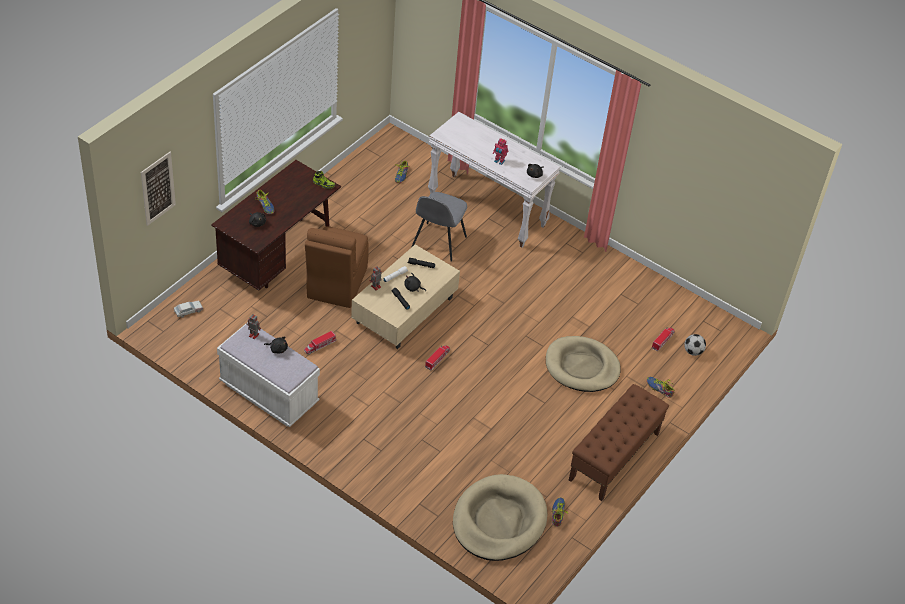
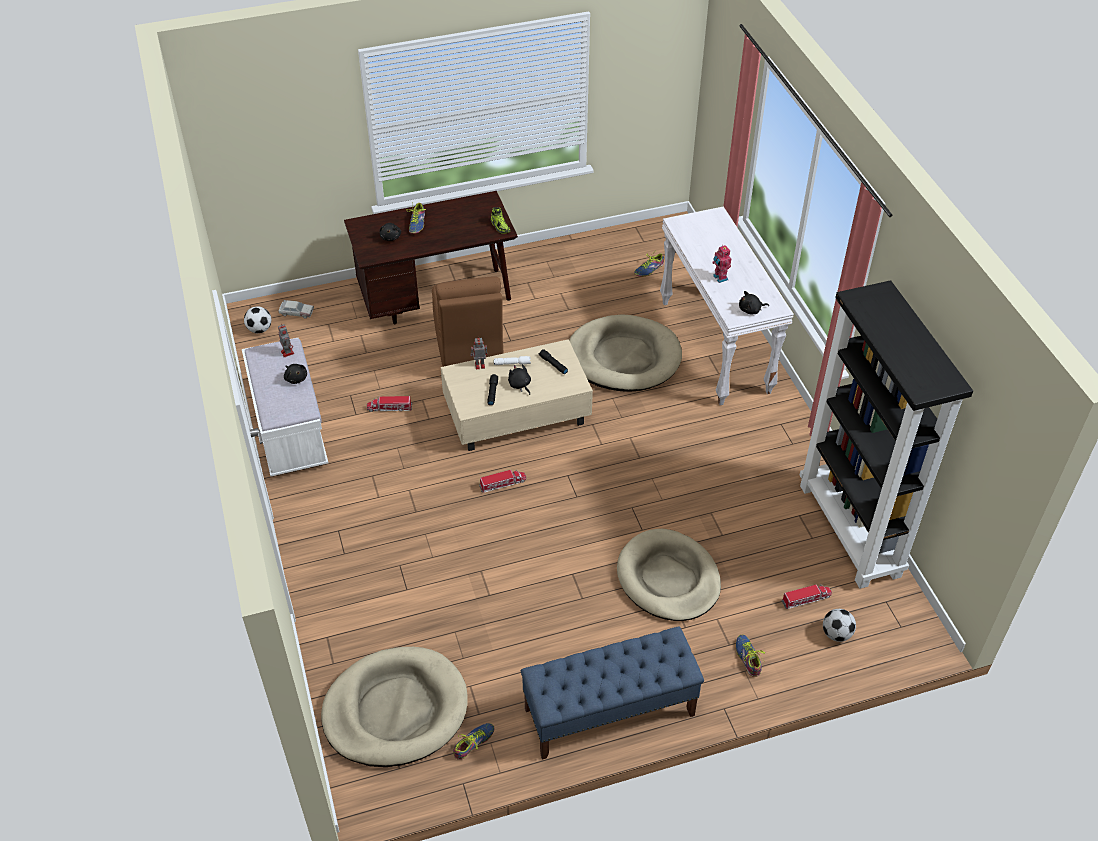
camera: 40 degrees right, 0 degrees up
picture [141,152,176,226] -> none
brown chair [305,226,369,308] -> brown chair turned 60 degrees counterclockwise [432,276,504,367]
grey chair [411,192,467,262] -> beige dog bed [569,314,682,391]
brown bench [569,384,669,501] -> blue bench [521,626,704,760]
none -> football [244,306,271,333]
none -> black bookcase [799,280,973,589]

